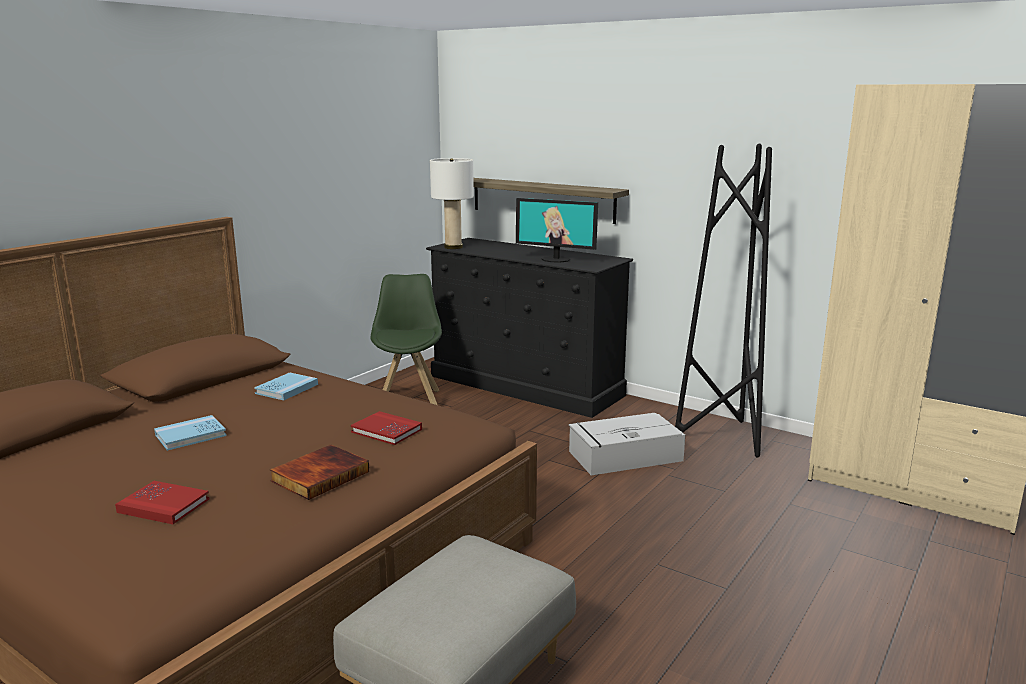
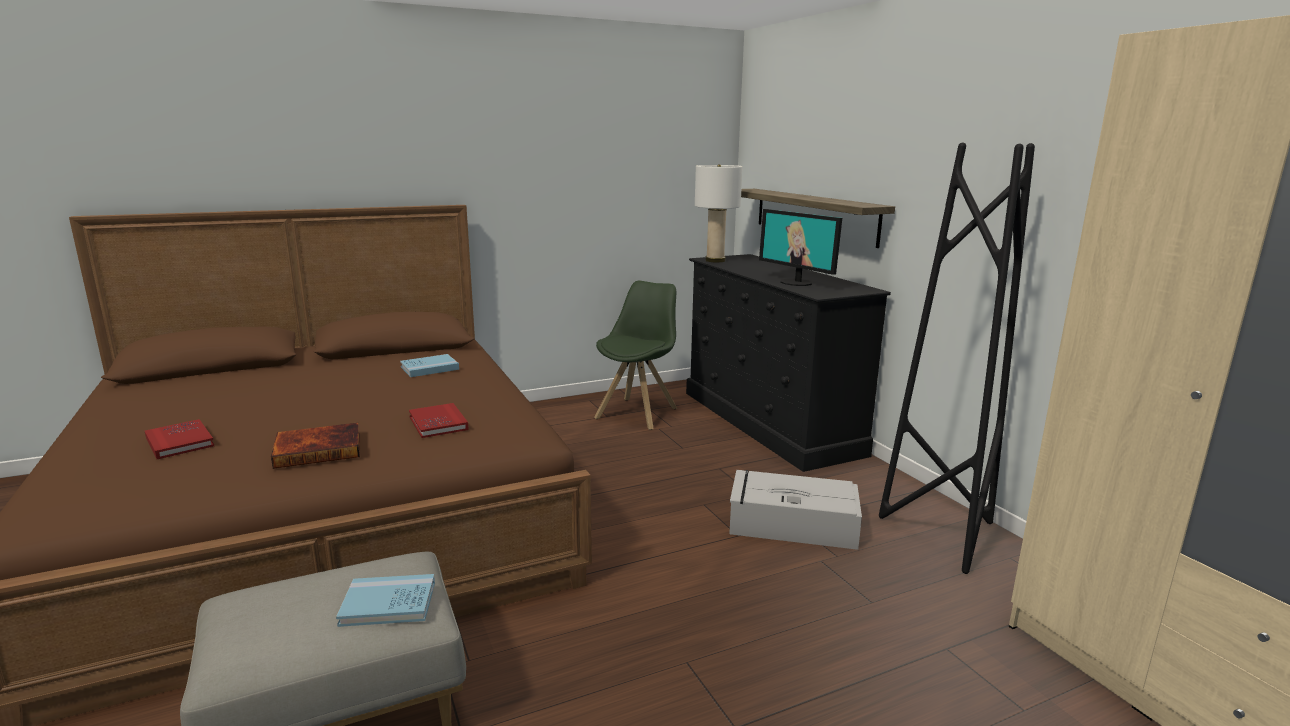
camera: 30 degrees right, 0 degrees up
blue book [154,415,227,451] -> blue book moved to [336,574,435,627]

